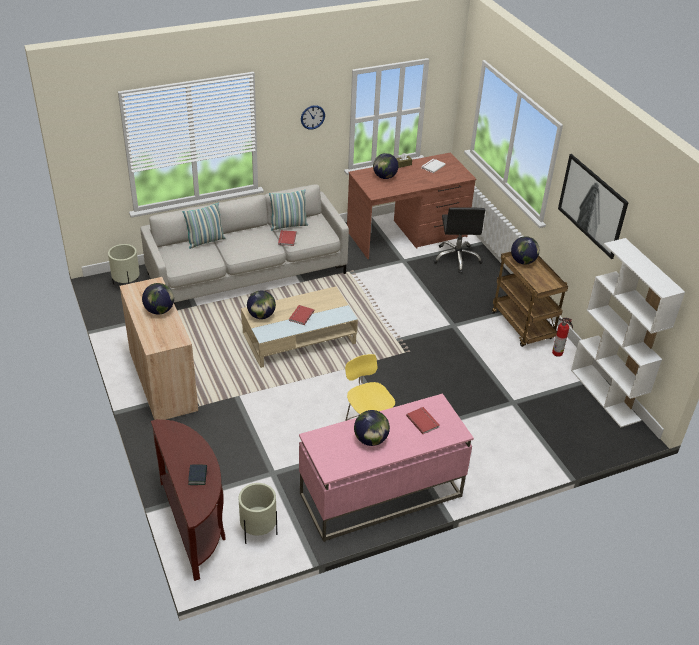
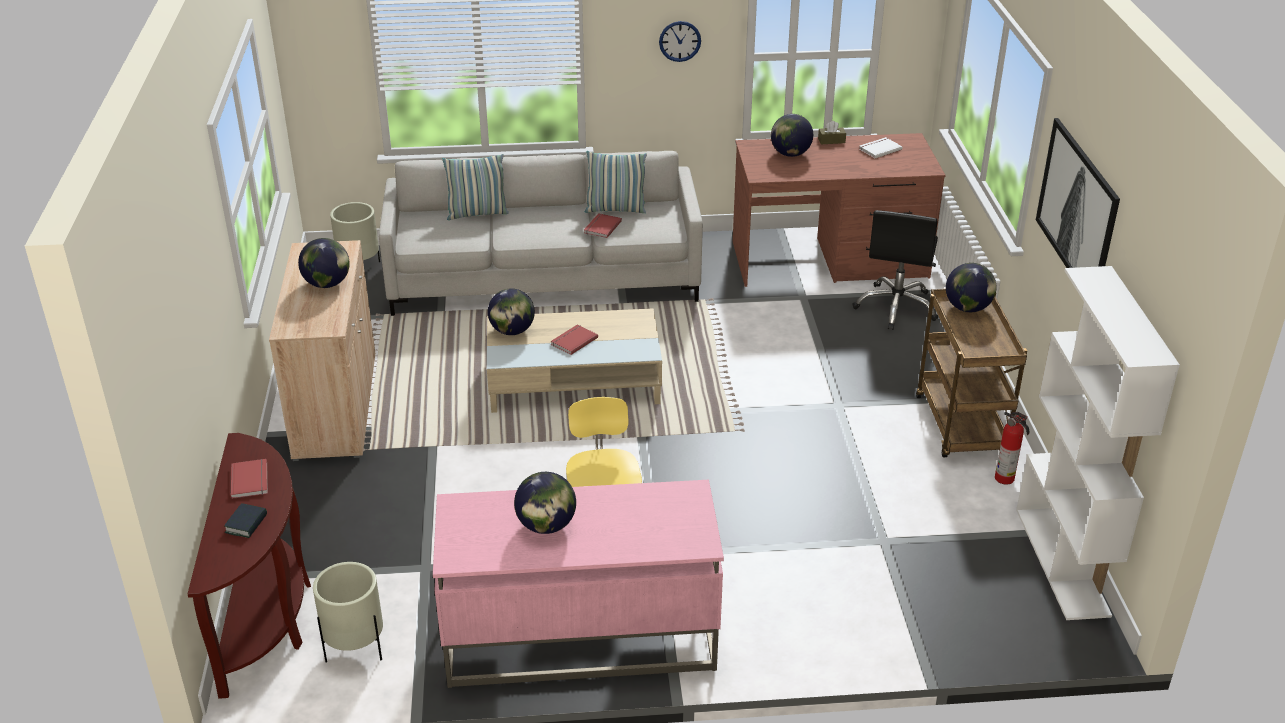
camera: 20 degrees right, 5 degrees down
red book [406,407,440,434] -> red book moved to [231,459,268,499]

